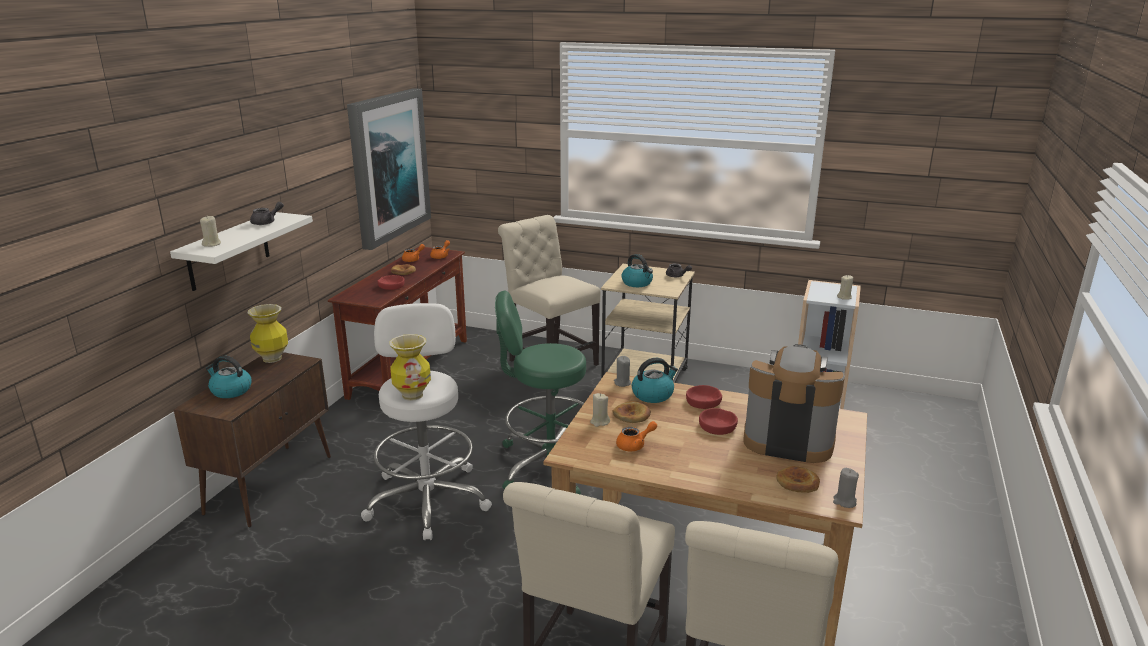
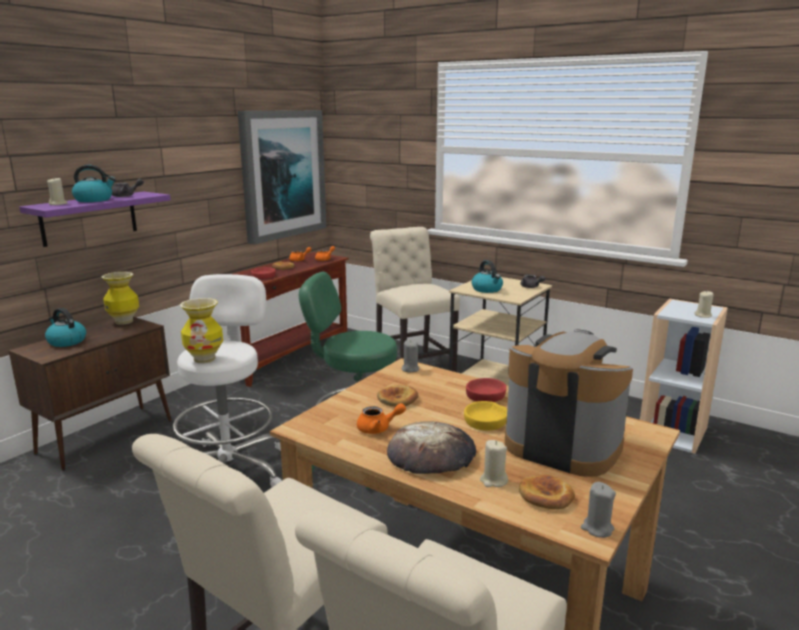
camera: 15 degrees right, 5 degrees down
white shelf [170,212,313,291] -> purple shelf [19,191,171,247]
beige candle [590,393,610,427] -> beige candle moved to [480,440,508,487]
kettle [632,358,678,403] -> kettle moved to [72,165,116,202]
red bowl [699,408,738,435] -> yellow bowl [464,401,507,430]
none -> bread [387,421,476,474]

